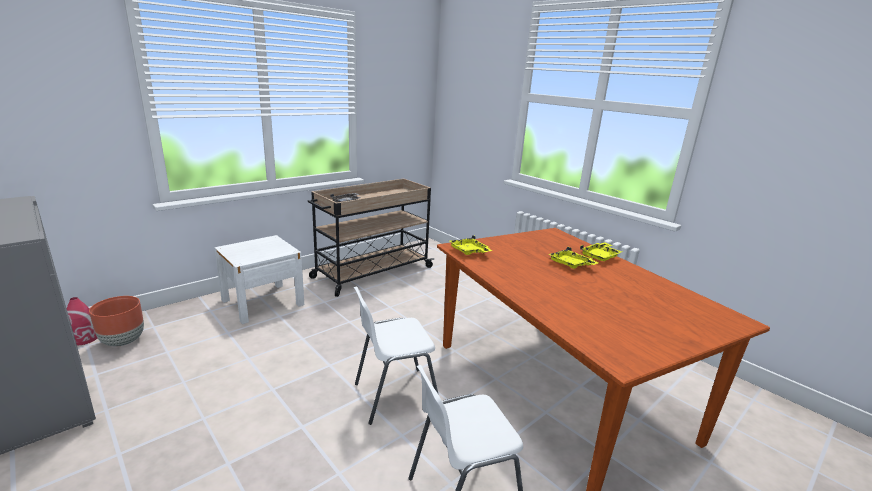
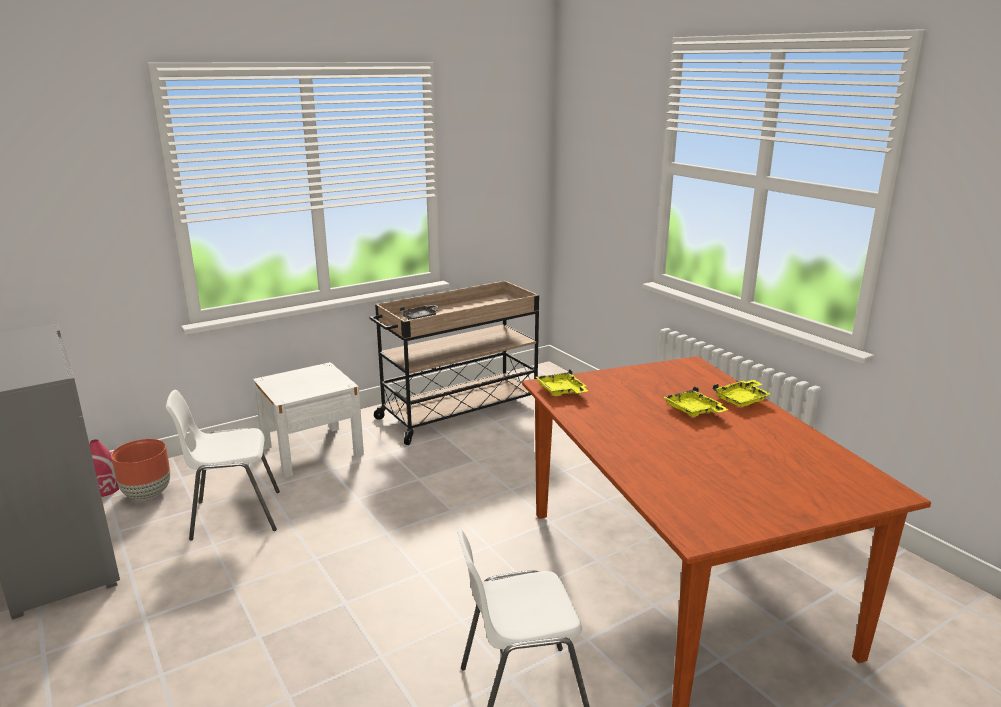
camera: 10 degrees right, 0 degrees up
white chair [354,286,439,425] -> white chair moved to [166,390,280,540]

